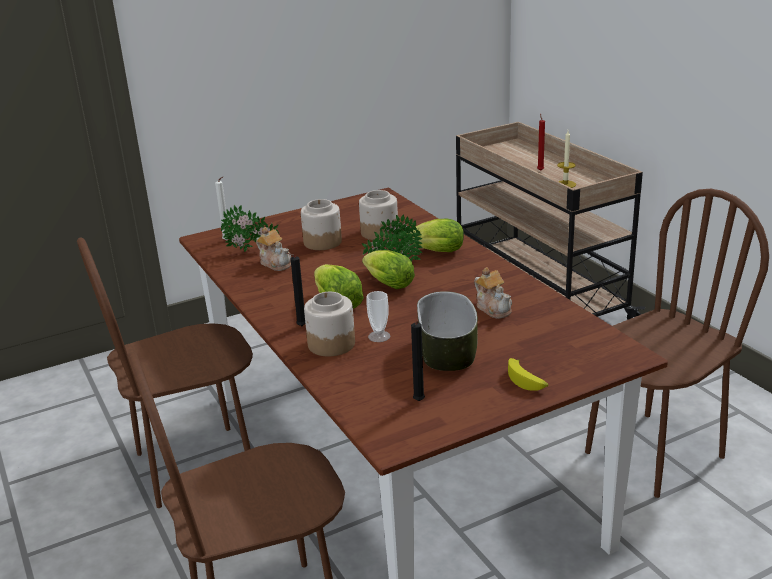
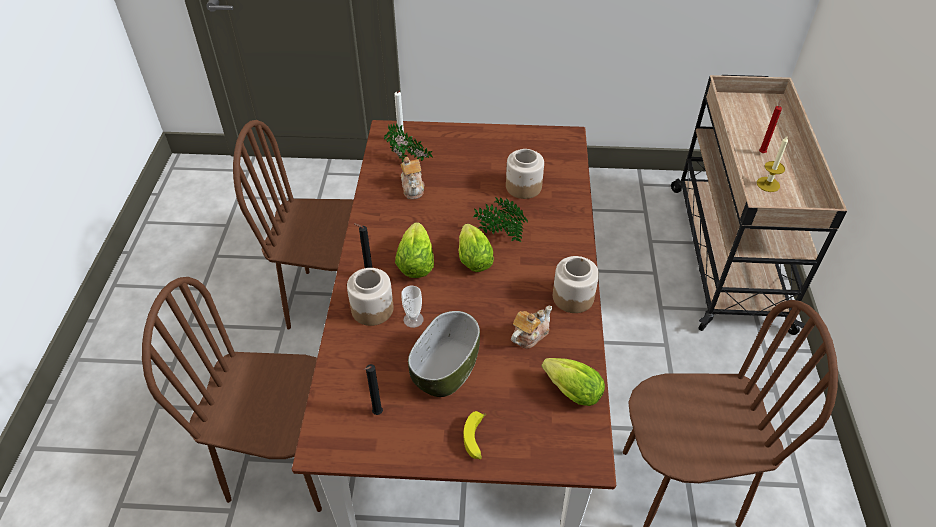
camera: 30 degrees right, 20 degrees up
jar [301,199,342,250] -> jar moved to [553,256,599,313]
lettuce [407,219,464,252] -> lettuce moved to [542,358,605,406]
teapot [474,267,512,319] -> teapot turned 135 degrees counterclockwise [511,305,552,349]

